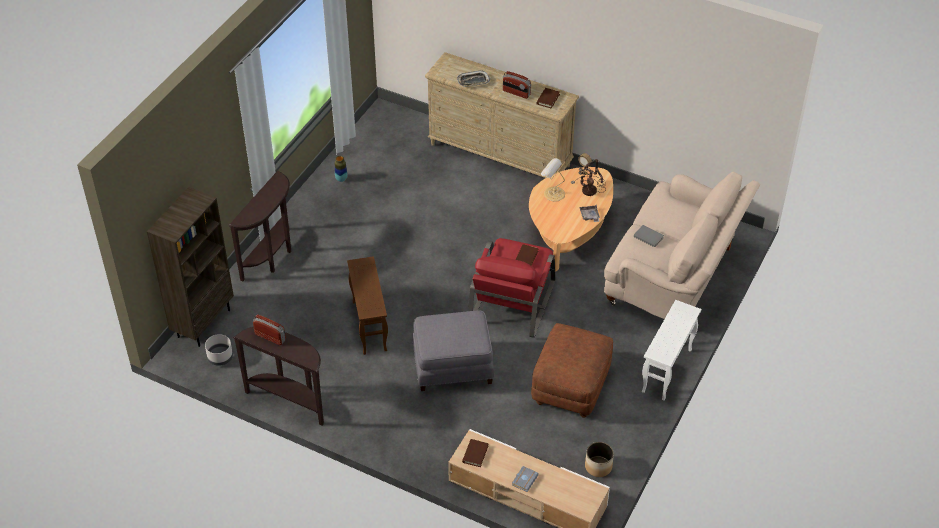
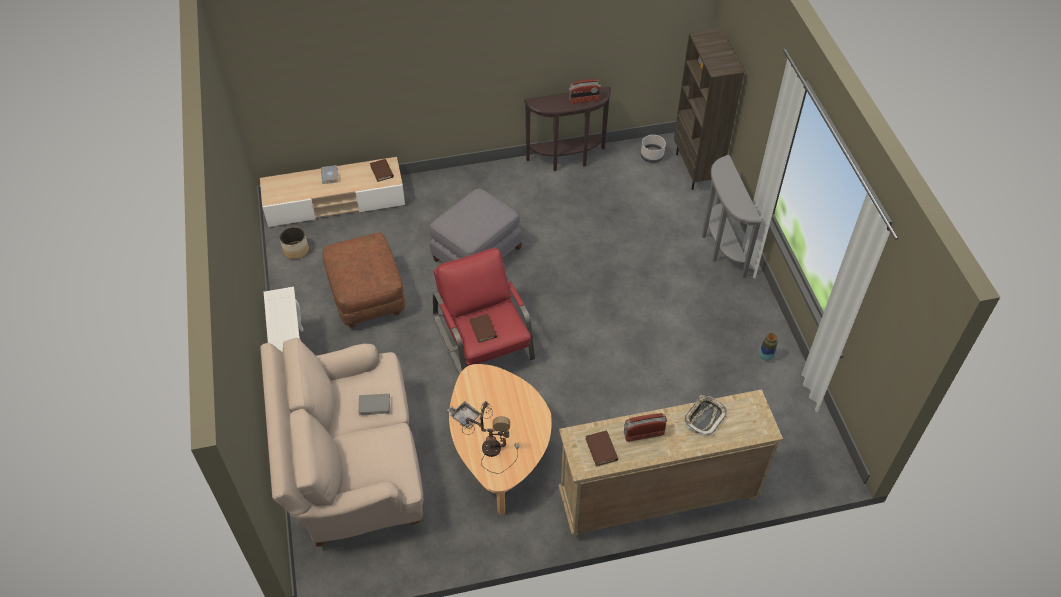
camera: 140 degrees right, 5 degrees up
brown console table [229,171,291,281] -> grey console table [702,155,762,278]
brown side table [347,256,388,355] -> none
table lamp [541,158,565,201] -> none

